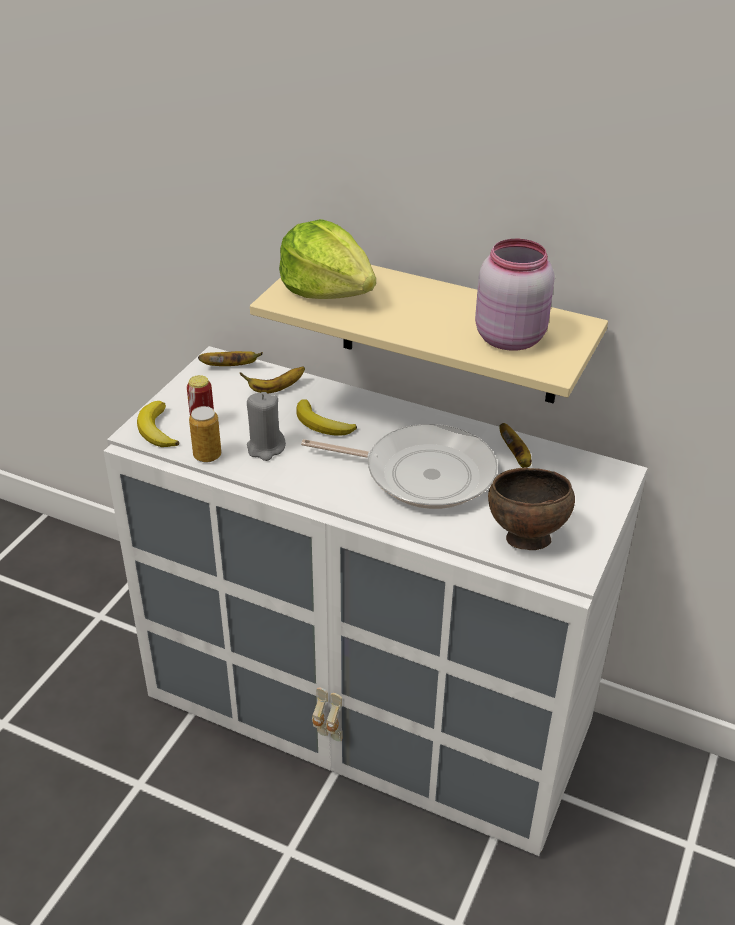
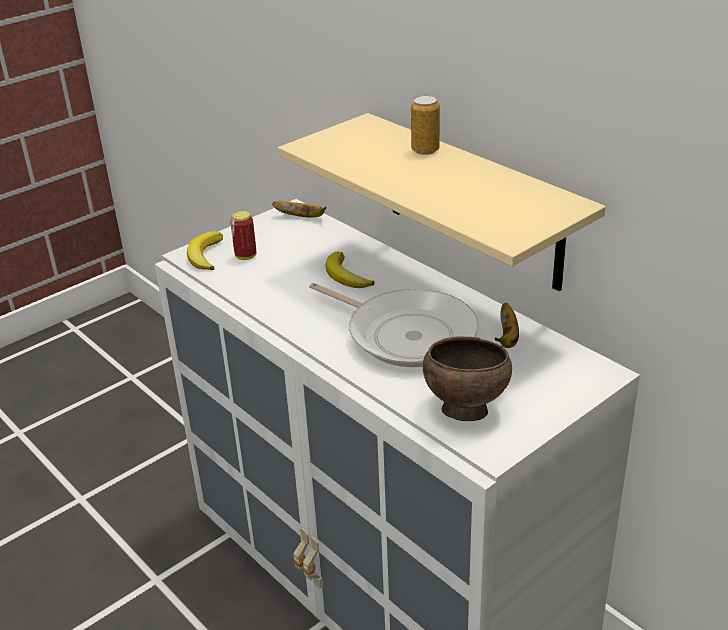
camera: 25 degrees right, 5 degrees down
can [189,406,221,462] -> can moved to [411,95,440,155]
banana [240,366,305,393] -> none
grey candle [247,392,286,461] -> none
lettuce [279,219,376,299] -> none
pink jar [475,239,555,351] -> none

